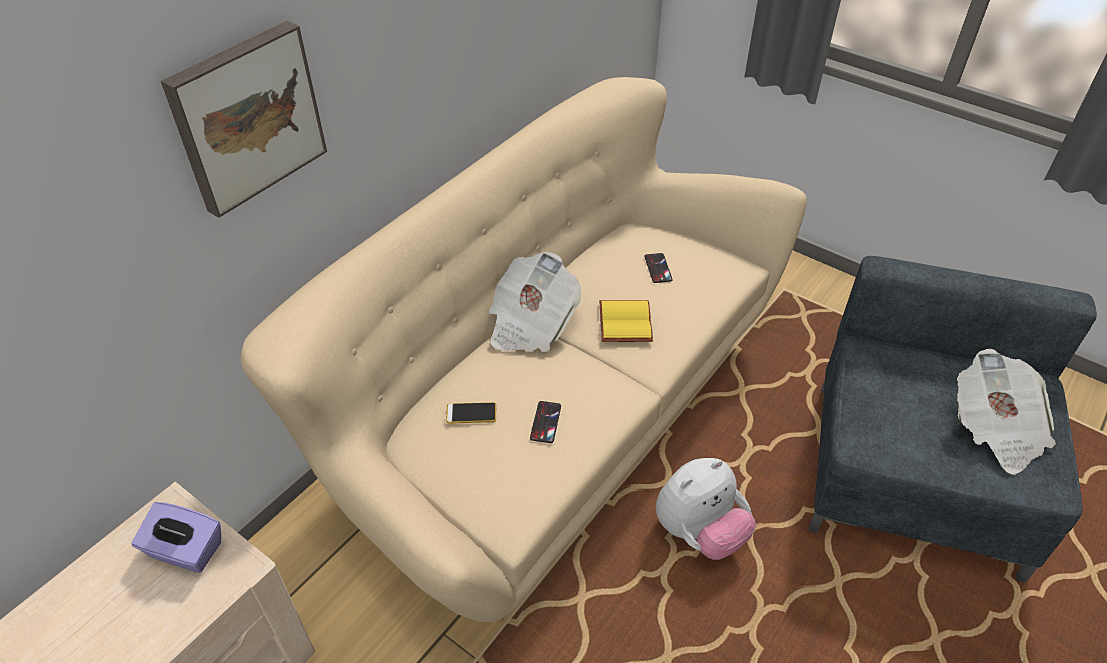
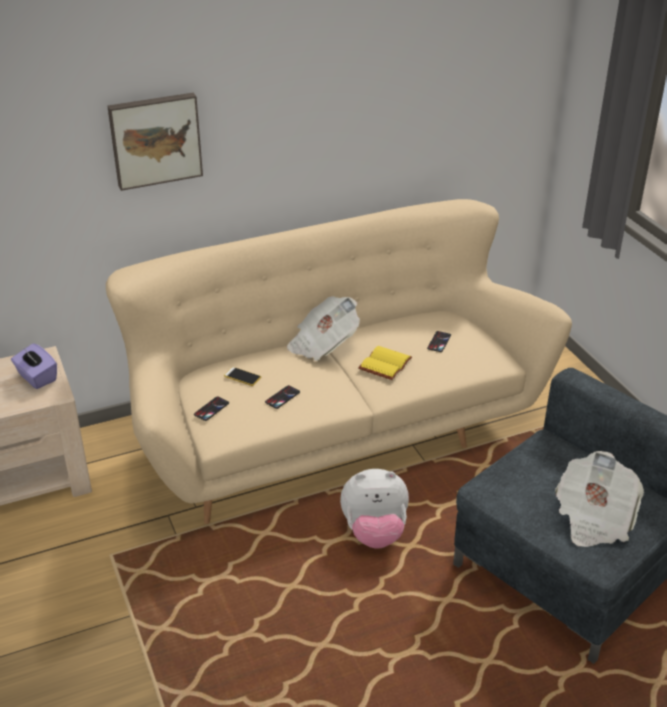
camera: 30 degrees right, 10 degrees down
none -> phone [194,396,229,421]

